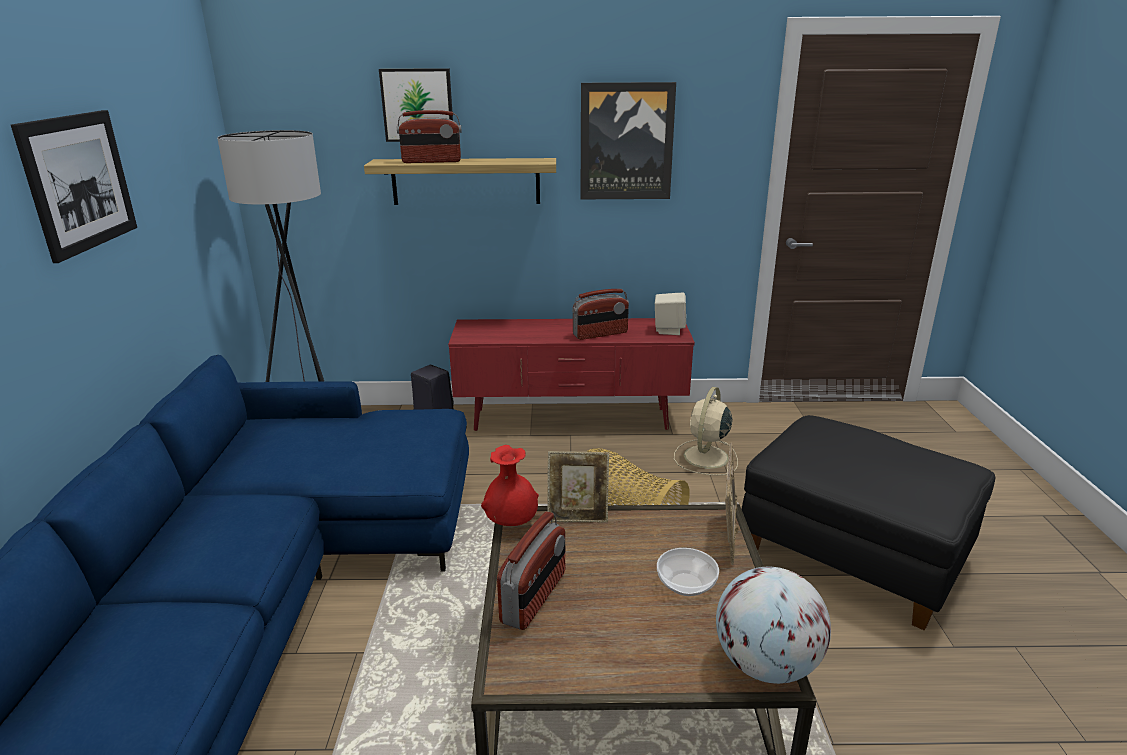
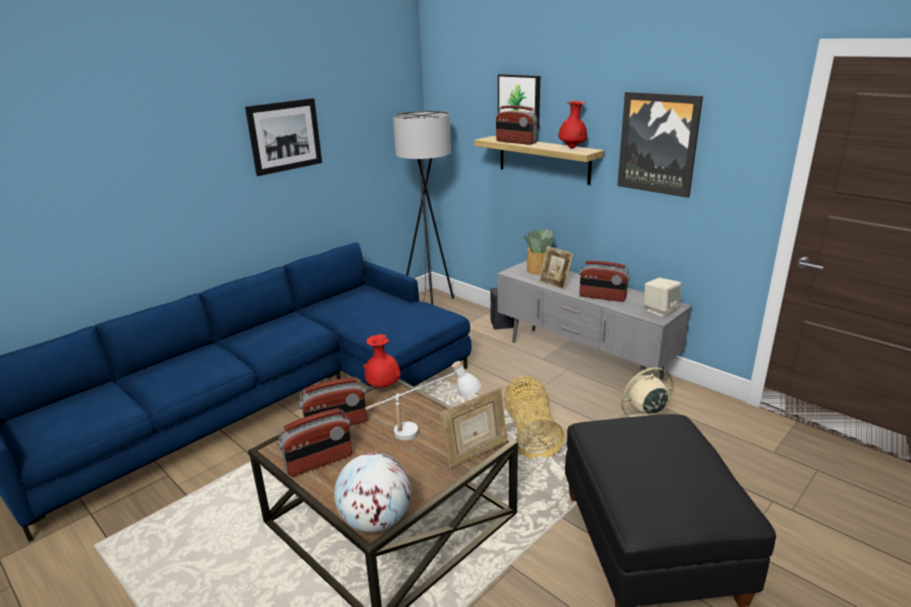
camera: 45 degrees right, 0 degrees up
red tv stand [448,318,695,431] -> grey tv stand [497,260,692,380]
picture frame [547,451,609,523] -> picture frame moved to [539,246,573,290]
bowl [657,548,719,596] -> none
none -> radio [278,408,352,477]
none -> white table lamp [365,361,481,440]
none -> potted plant [524,229,554,275]
none -> red vase [558,101,587,149]

